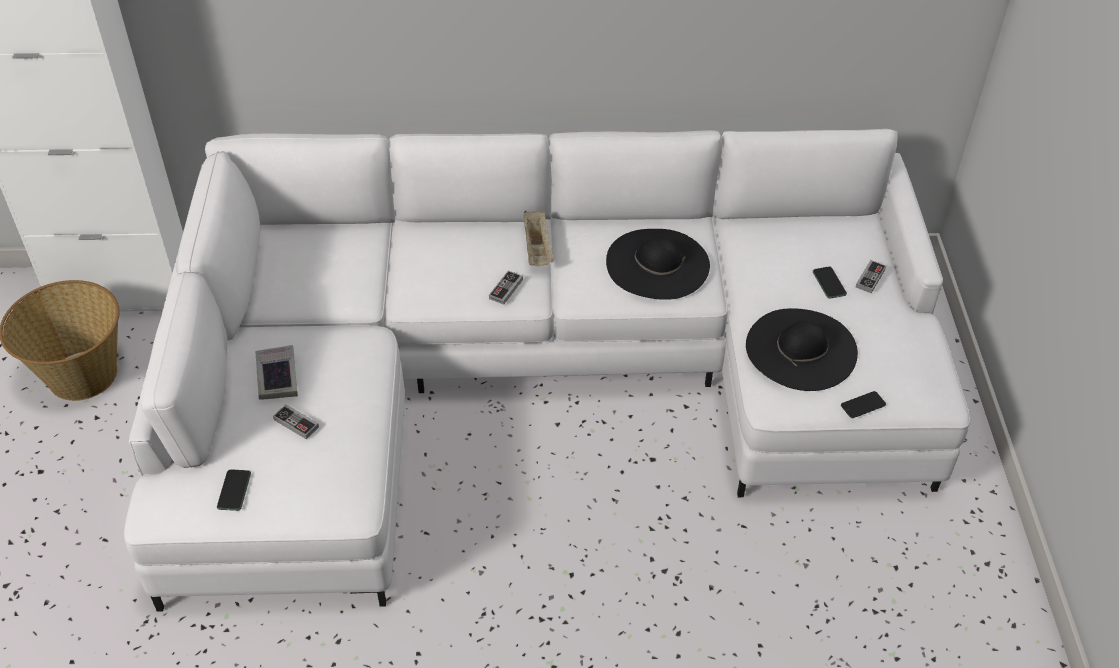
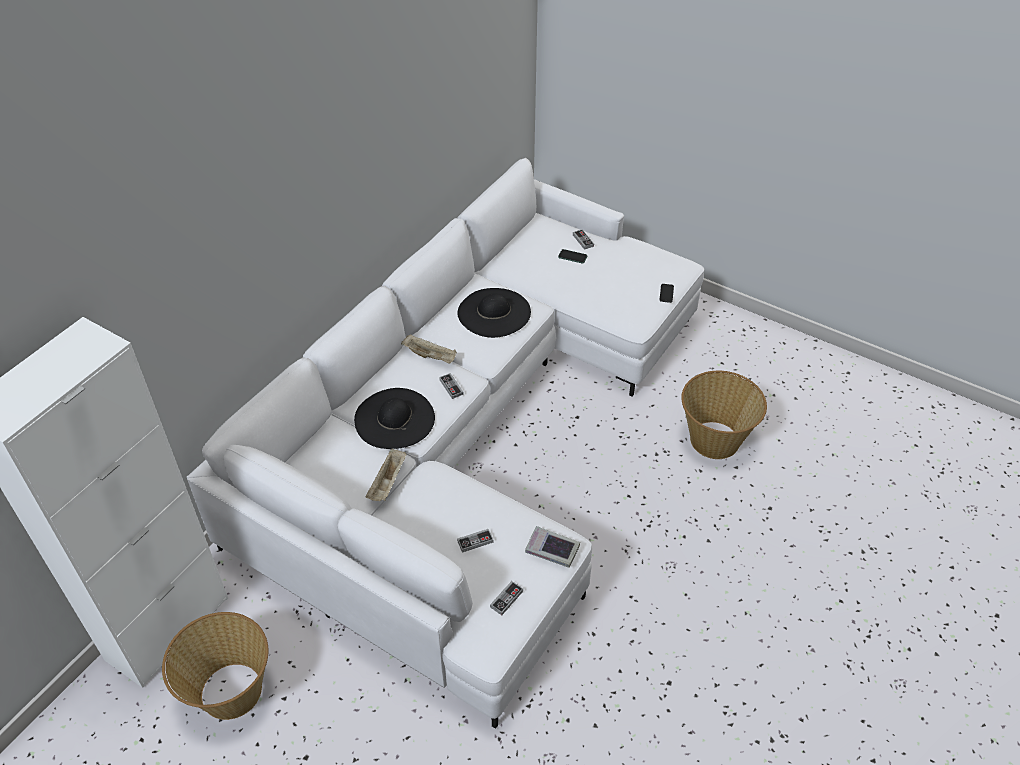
camera: 55 degrees left, 0 degrees up
phone [217,469,251,511] -> game controller [490,581,523,615]
book [255,345,298,400] -> book moved to [525,526,580,568]
black hat [746,308,858,391] -> black hat moved to [354,388,435,449]
none -> beige tray [366,448,406,501]
none -> basket [681,371,767,459]

